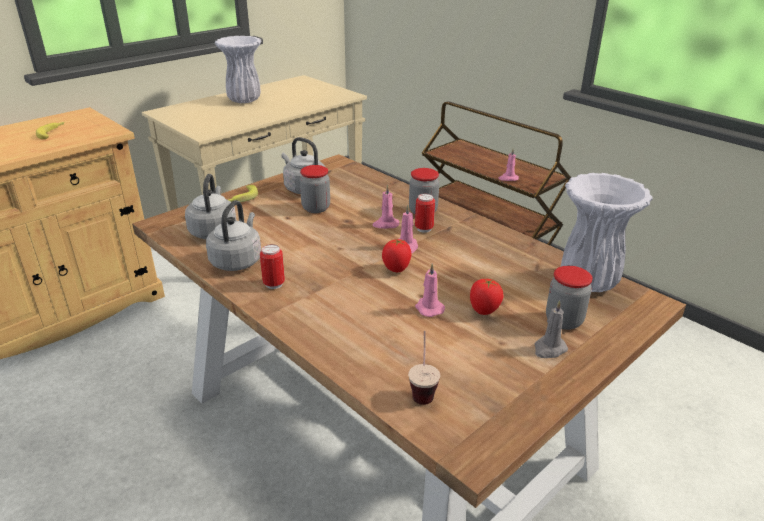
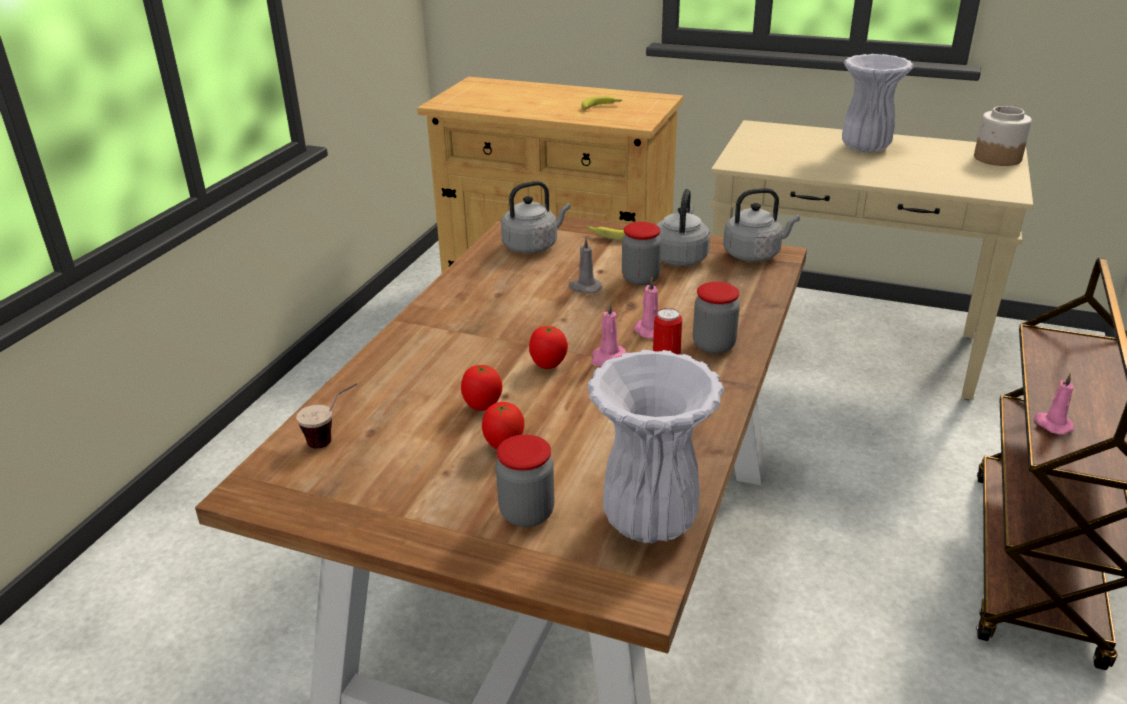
camera: 65 degrees right, 0 degrees up
grey kettle [206,200,261,271] -> grey kettle moved to [723,188,800,262]
can [260,244,285,289] -> none
pink candle [415,263,445,317] -> tomato [461,365,502,411]
grey candle [535,300,568,358] -> grey candle moved to [569,237,602,294]
none -> jar [974,106,1032,166]

